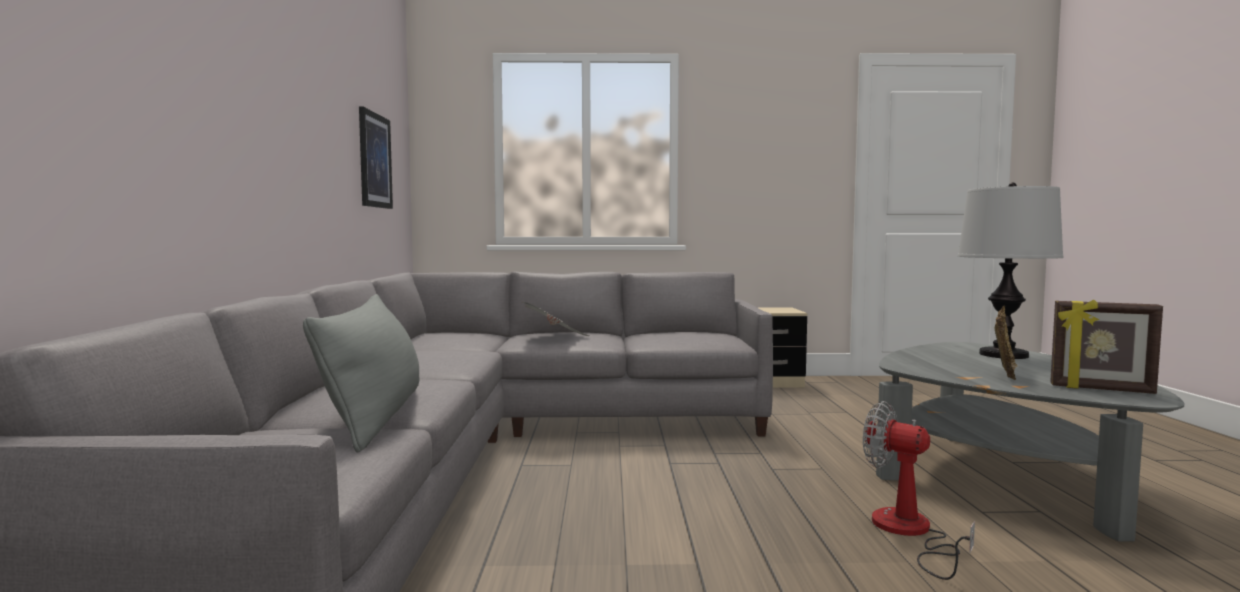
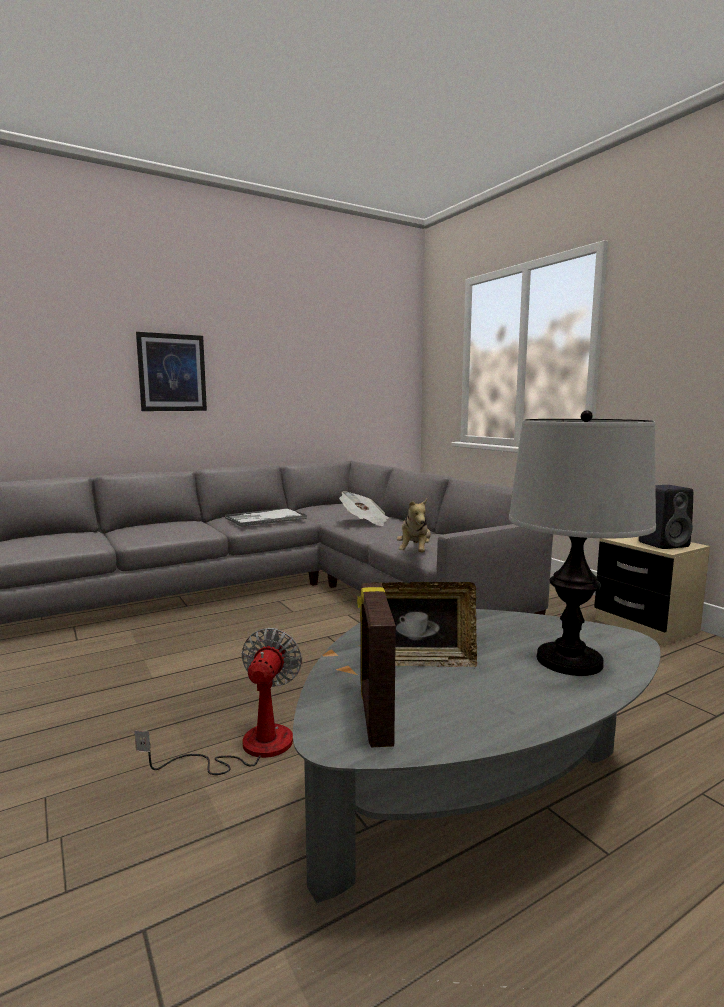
camera: 60 degrees right, 5 degrees up
grey pillow [303,294,419,452] -> none
picture [359,106,393,209] -> picture moved to [136,332,207,411]
none -> tray [225,508,307,527]
none -> plush toy [397,499,431,552]
none -> black speaker [639,485,693,549]

